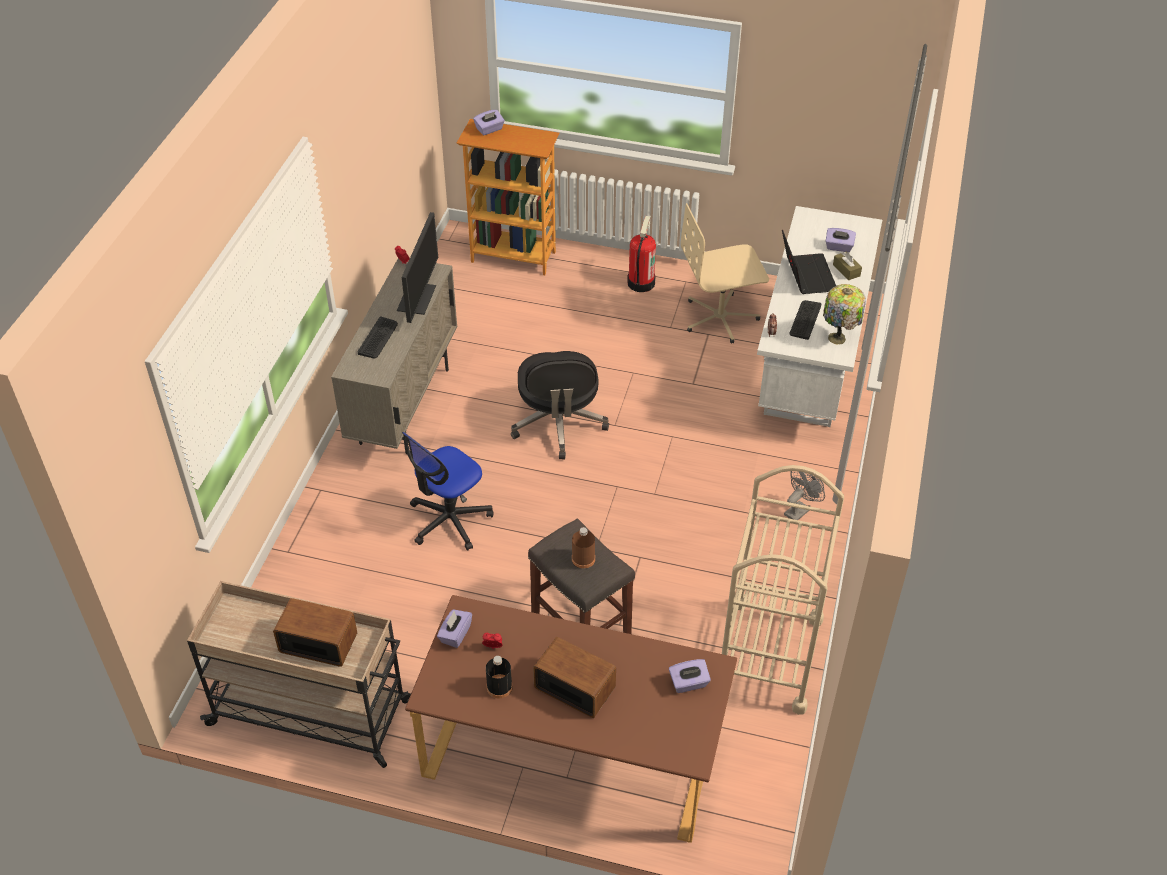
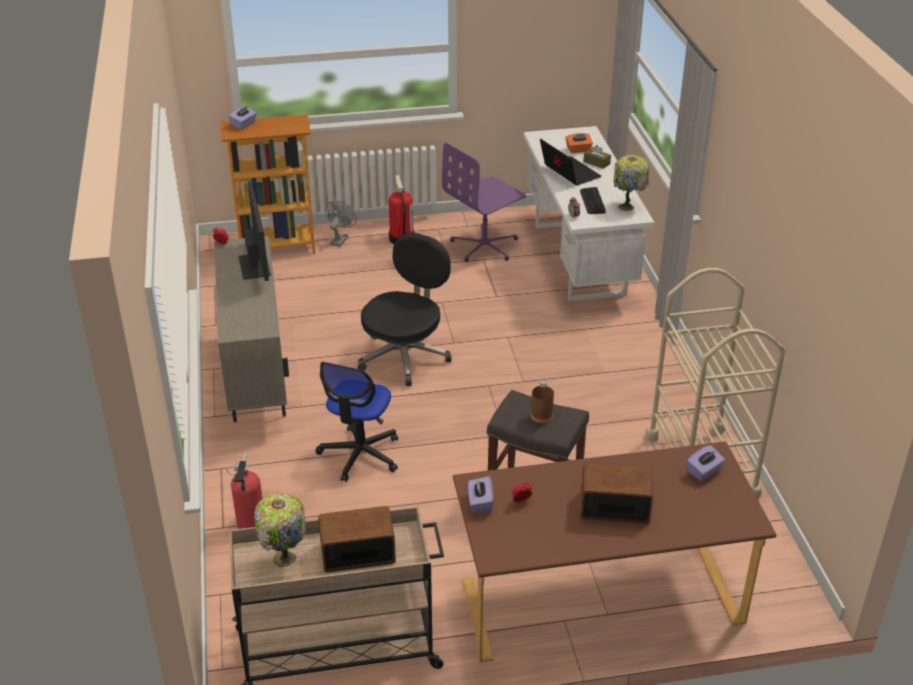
camera: 25 degrees left, 10 degrees down
keyboard [358,316,398,358] -> none
black bottle [486,656,512,698] -> none
black office chair [511,351,609,459] -> black office chair turned 120 degrees counterclockwise [358,233,452,386]
beige office chair [681,203,769,343] -> purple office chair [442,143,526,262]
grey fan [784,471,825,520] -> grey fan moved to [325,201,357,246]
purple tissue box [825,228,856,252] -> orange tissue box [566,133,593,153]
none -> fire extinguisher [227,453,263,529]
none -> table lamp [254,494,306,567]

